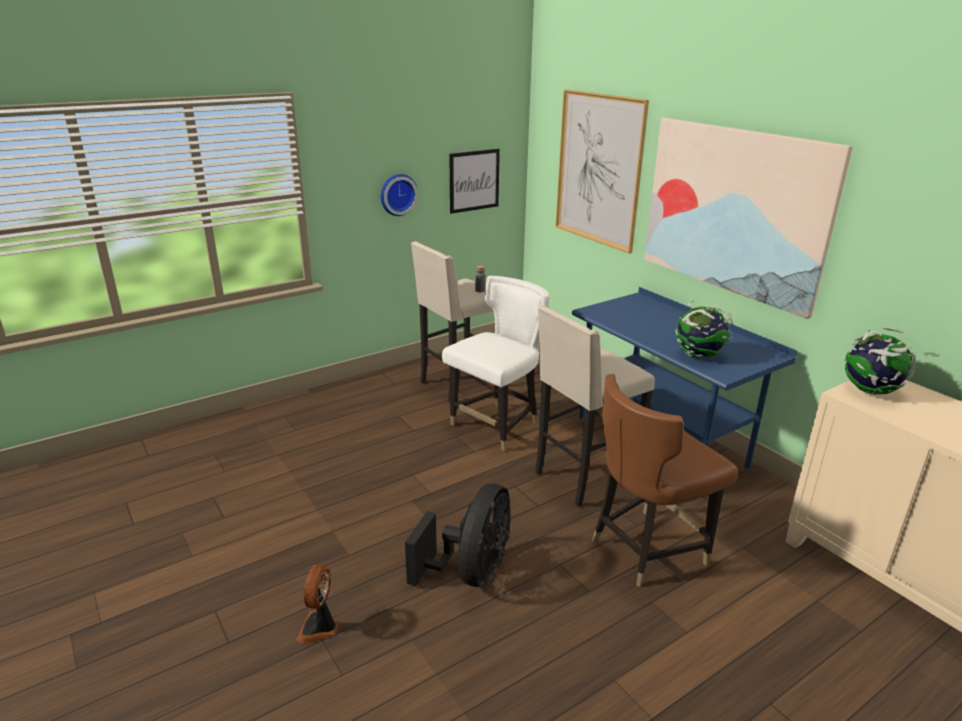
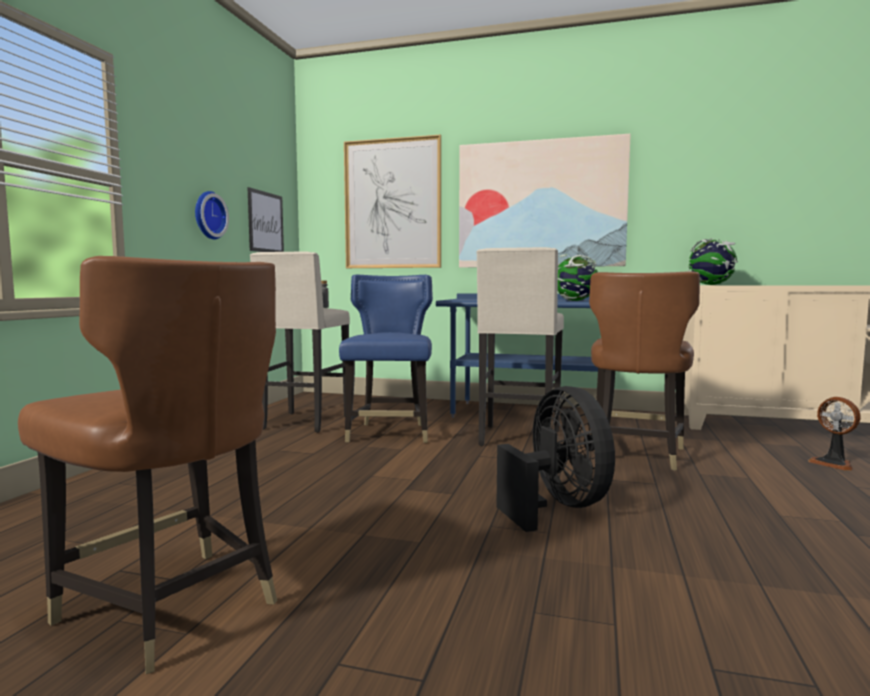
camera: 40 degrees left, 20 degrees down
fan [296,565,340,644] -> fan moved to [808,397,861,471]
white chair [442,276,549,451] -> blue chair [339,274,433,443]
none -> brown chair [18,256,277,674]

